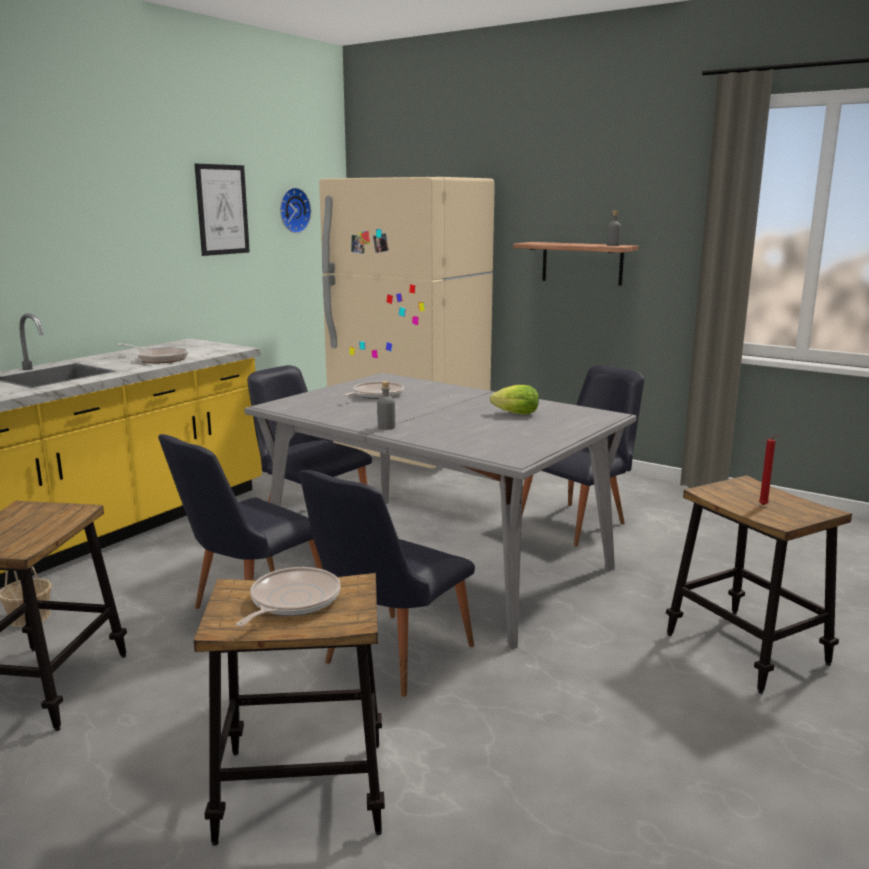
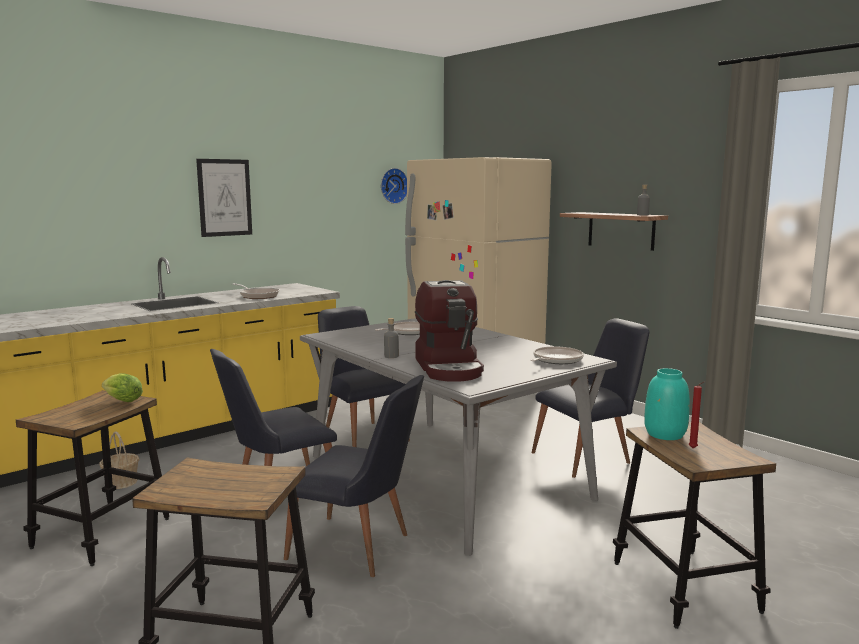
camera: 15 degrees right, 5 degrees down
picture [195,164,250,256] -> picture moved to [196,159,252,237]
frying pan [236,567,341,627] -> frying pan moved to [531,346,584,364]
black chair [299,470,475,697] -> black chair turned 120 degrees counterclockwise [284,375,424,577]
lettuce [490,385,539,414] -> lettuce moved to [102,373,143,402]
none -> coffee machine [415,280,484,382]
none -> turquoise vase [644,368,690,440]

